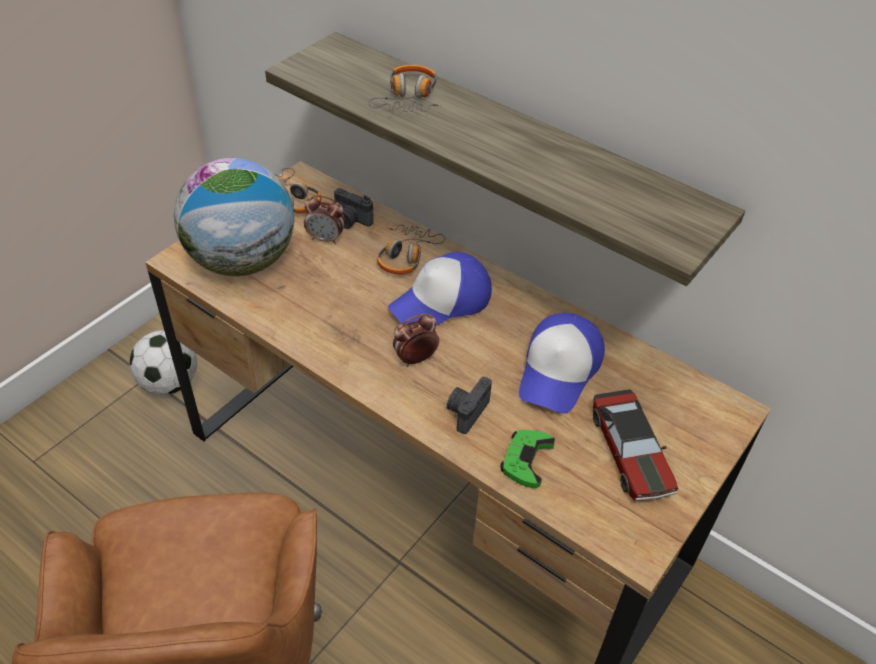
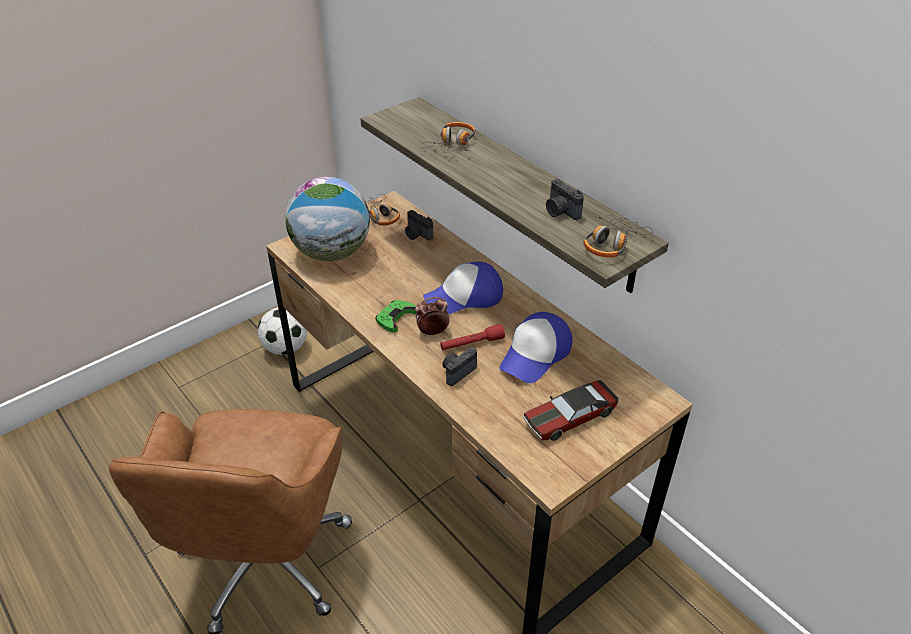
camera: 15 degrees right, 5 degrees down
alarm clock [304,195,345,244] -> none
headphones [377,224,445,274] -> headphones moved to [584,215,652,257]
green game controller [500,430,555,488] -> green game controller moved to [375,300,416,333]
toy car [593,389,678,501] -> toy car turned 60 degrees clockwise [523,380,619,441]
none -> red flashlight [440,324,505,350]
none -> camera [546,179,584,220]

